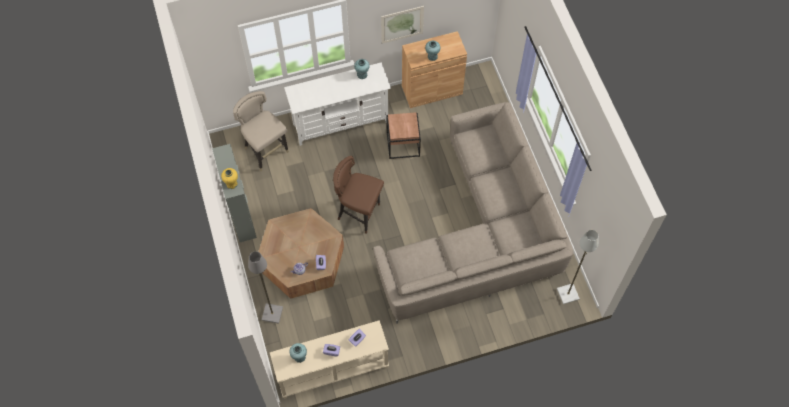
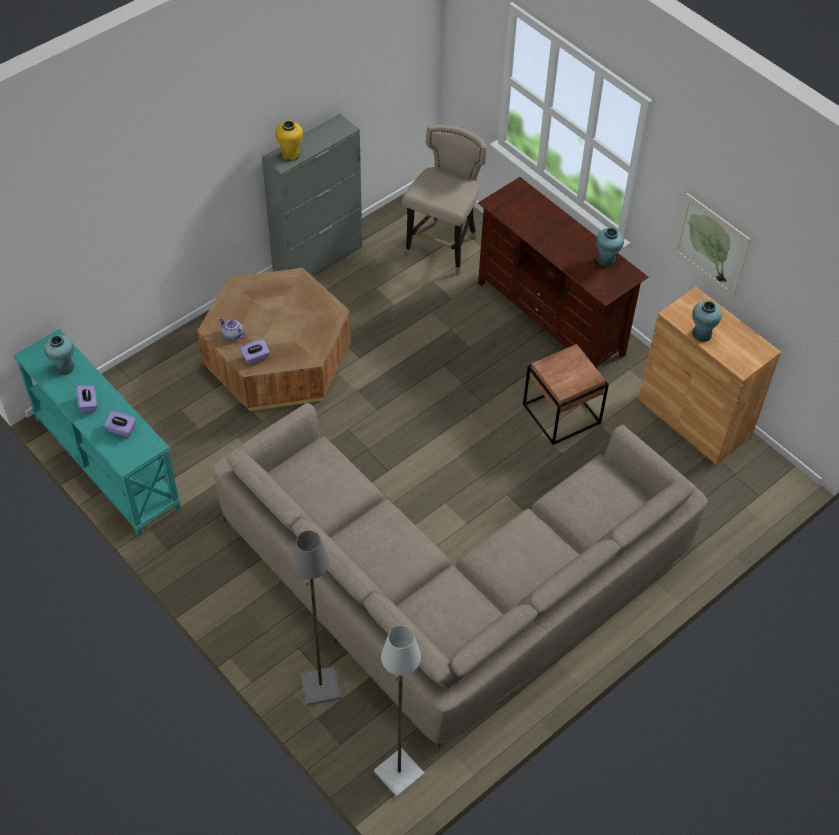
camera: 65 degrees right, 10 degrees down
grey floor lamp [248,251,283,324] -> grey floor lamp moved to [291,531,341,706]
beige console table [270,320,389,399] -> turquoise console table [13,329,181,536]
white tv stand [284,62,391,146] -> brown tv stand [478,177,648,369]
brown stool [333,156,384,234] -> none

